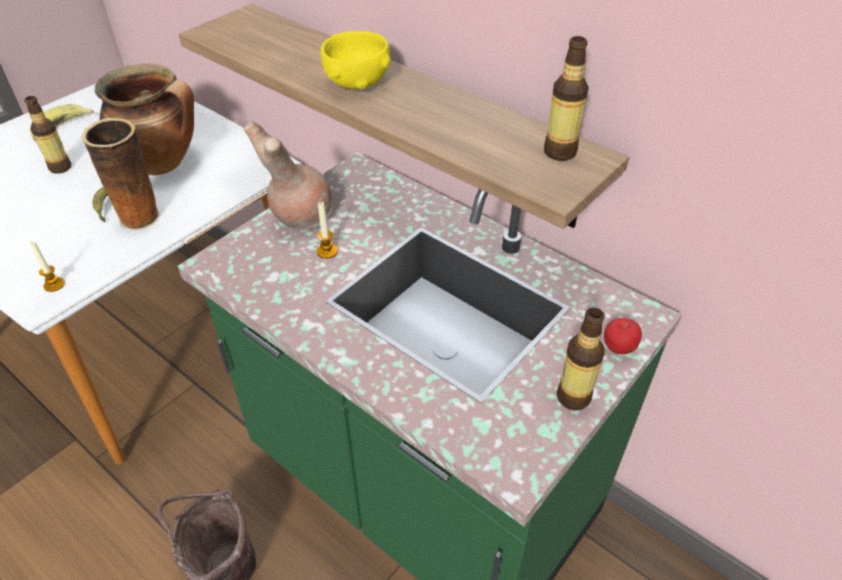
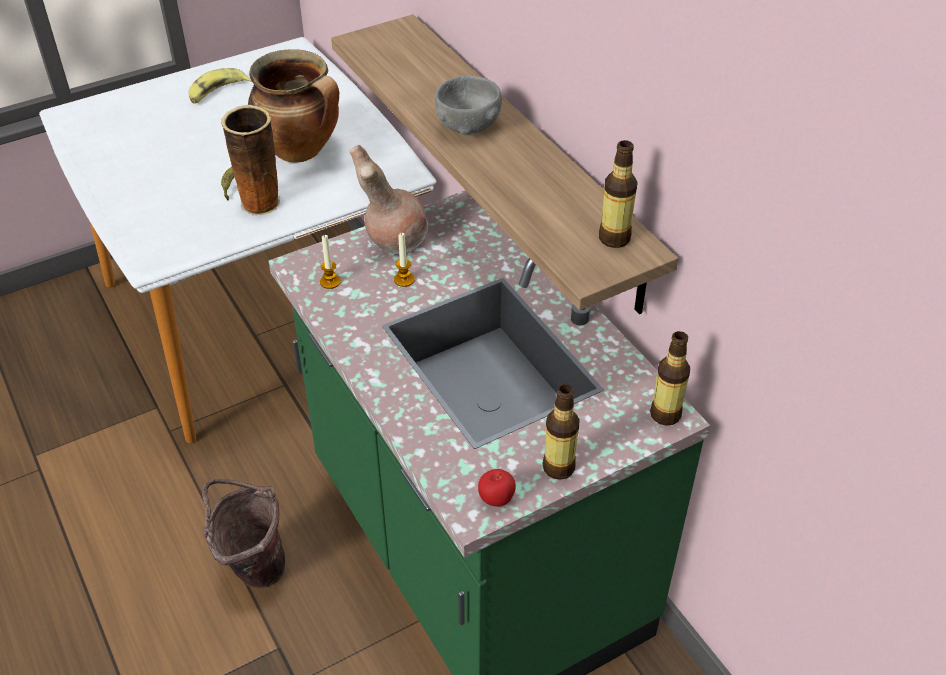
camera: 20 degrees right, 0 degrees up
bottle [24,96,72,174] -> bottle moved to [650,331,690,426]
candle [29,241,65,292] -> candle moved to [320,234,341,289]
yellow bowl [321,31,391,89] -> grey bowl [435,75,502,135]
apple [604,318,642,354] -> apple moved to [478,469,516,507]

